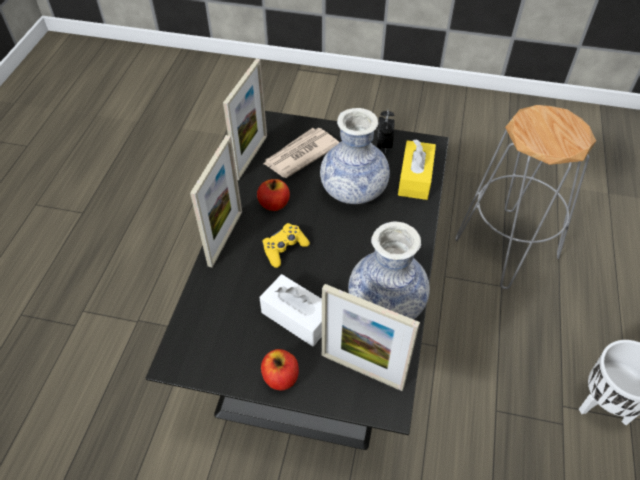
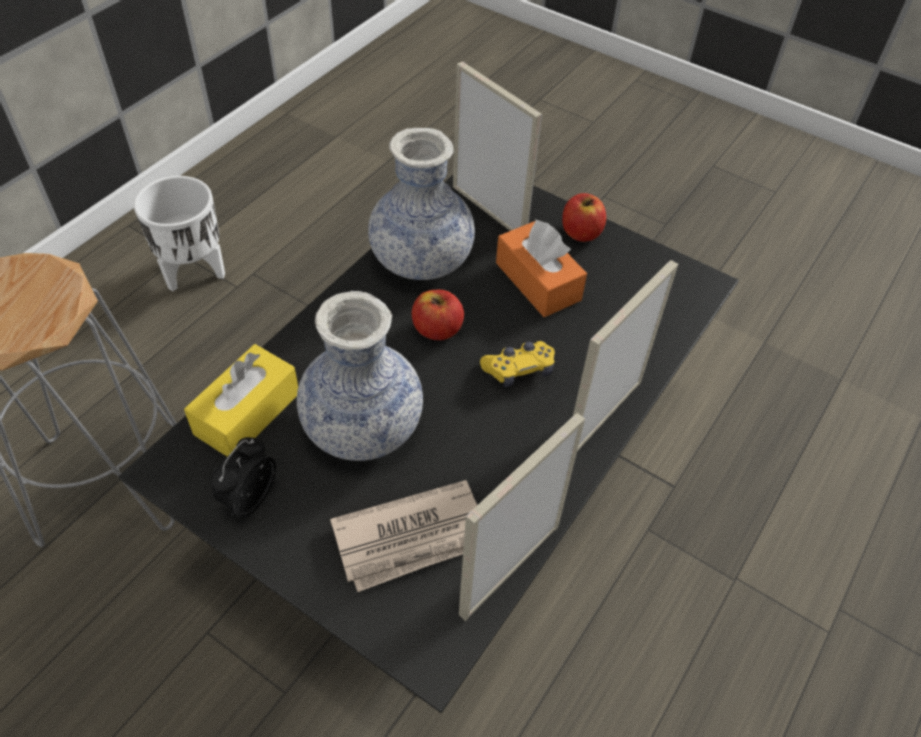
camera: 160 degrees left, 0 degrees up
apple [257,179,290,211] -> apple moved to [412,290,464,340]
white tissue box [259,274,322,347] -> orange tissue box [496,220,587,317]

